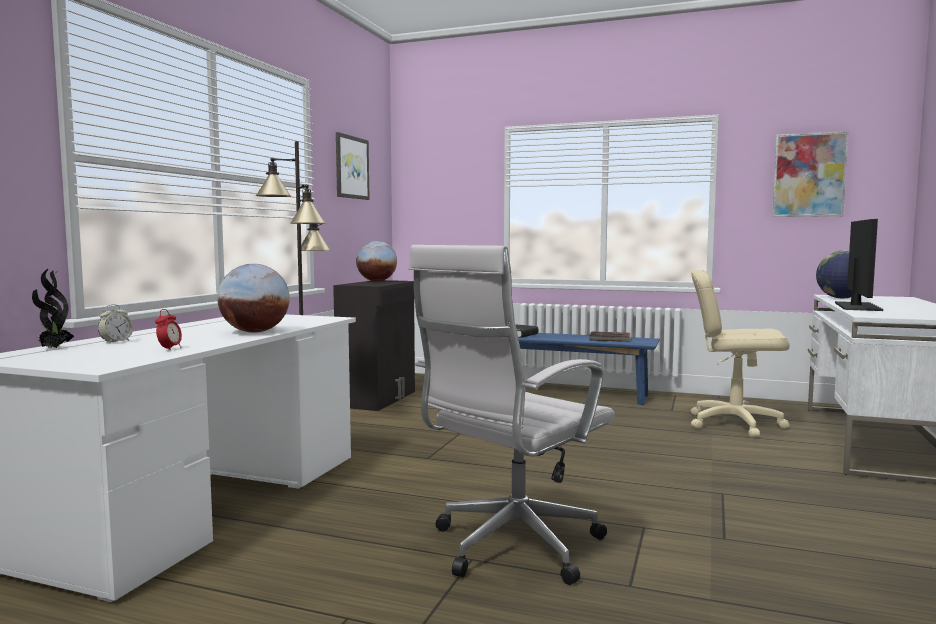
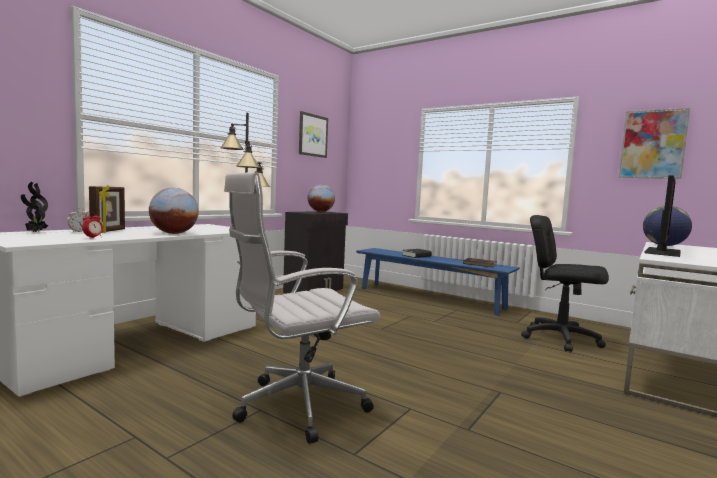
camera: 15 degrees right, 0 degrees up
beige office chair [691,270,790,437] -> black office chair [521,215,609,352]
none -> picture frame [89,185,125,233]

